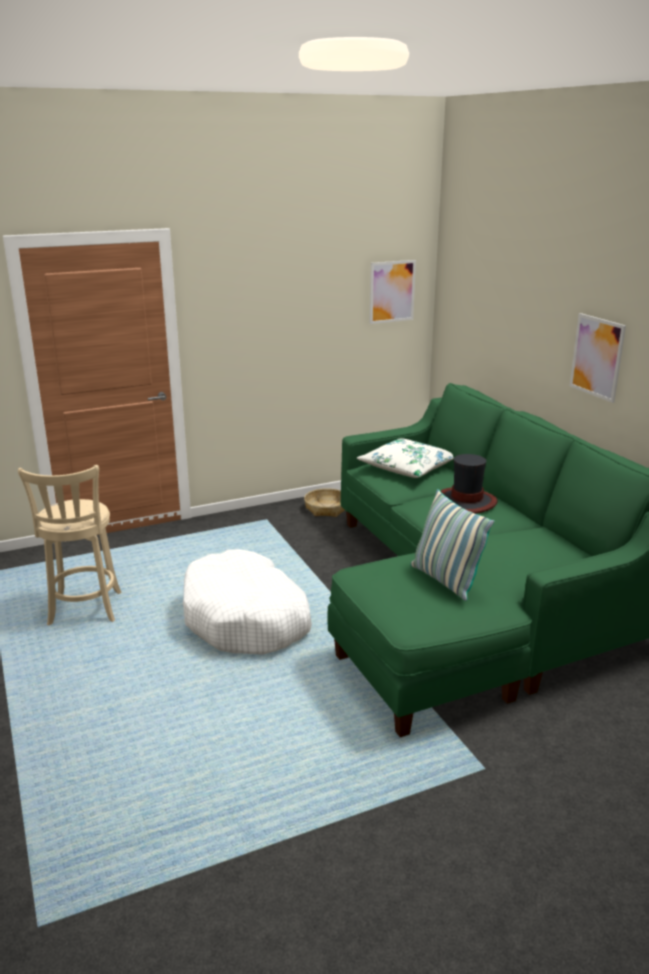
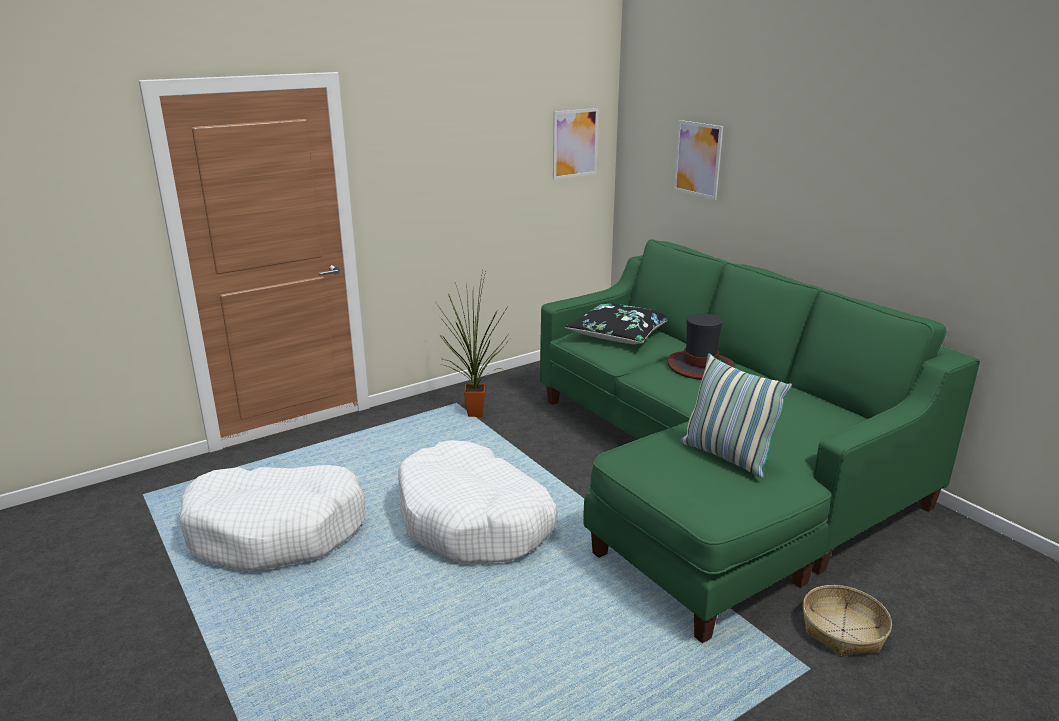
camera: 10 degrees left, 0 degrees up
beige stool [18,465,122,626] -> white dog bed [179,465,366,571]
basket [304,488,345,517] -> basket moved to [803,585,892,657]
white pillow [357,438,454,478] -> black pillow [564,302,667,344]
picture [570,313,626,403] -> picture moved to [674,120,723,200]
none -> potted plant [436,269,510,417]

